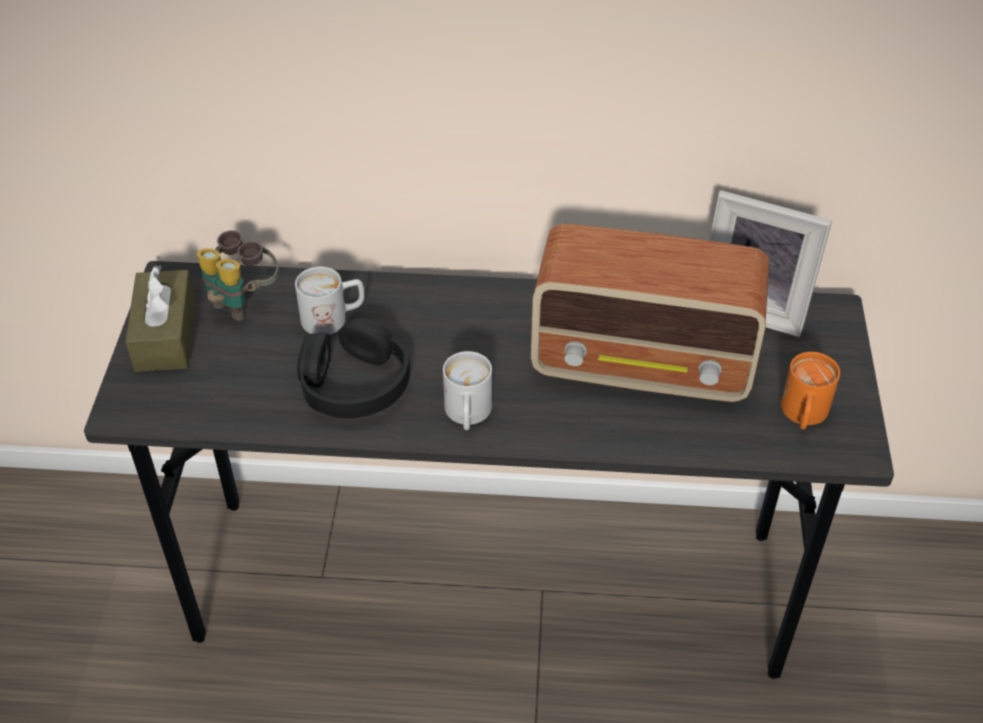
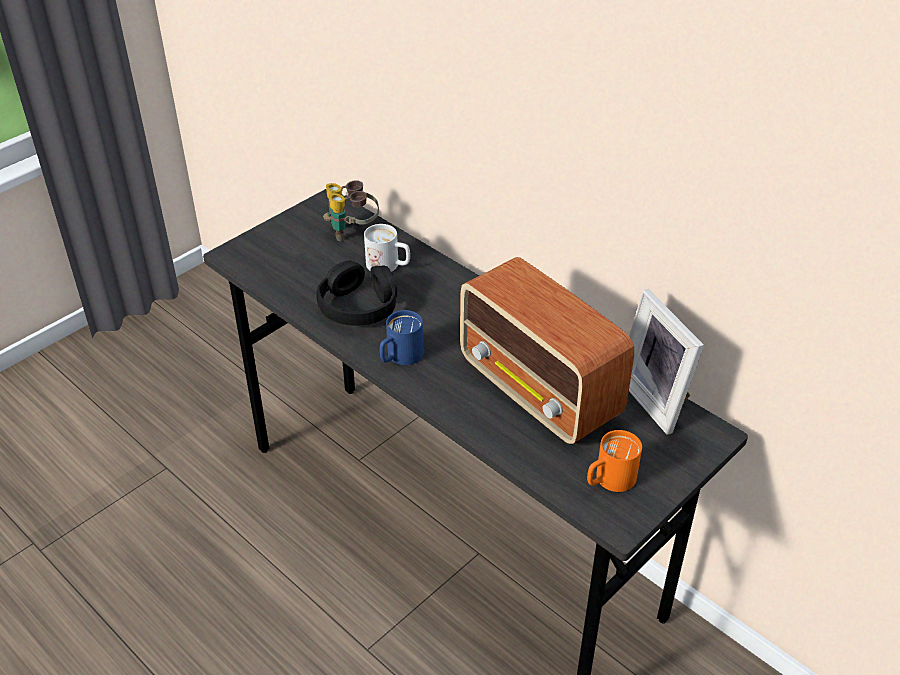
camera: 40 degrees right, 5 degrees down
brown tissue box [125,265,195,372] -> none
white mug [443,351,492,430] -> blue mug [380,310,423,365]

